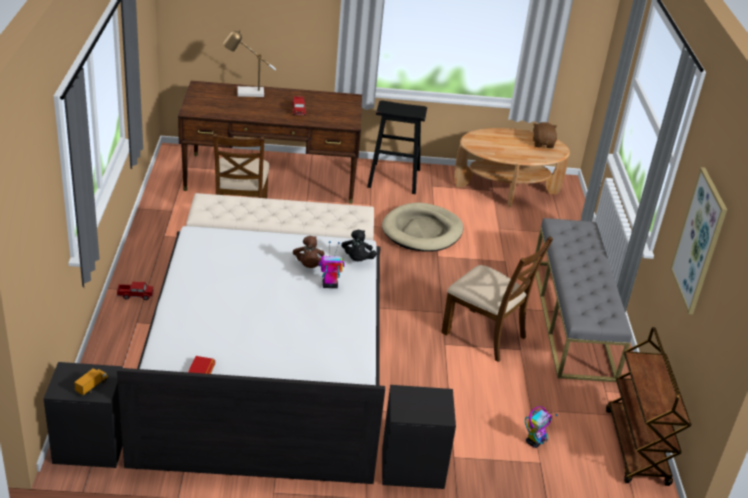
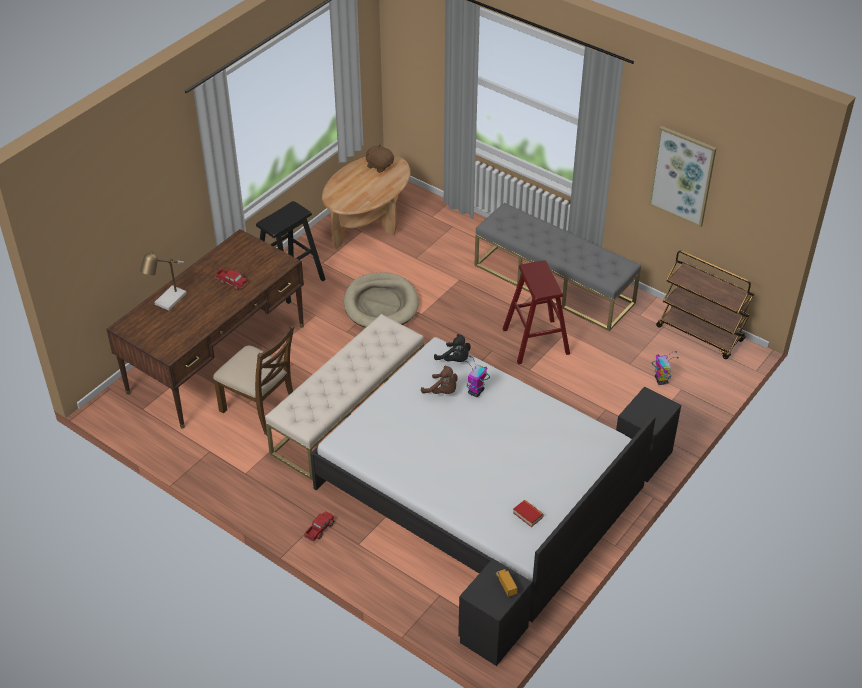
camera: 50 degrees left, 10 degrees up
brown chair [441,236,553,362] -> red stool [503,260,570,364]

